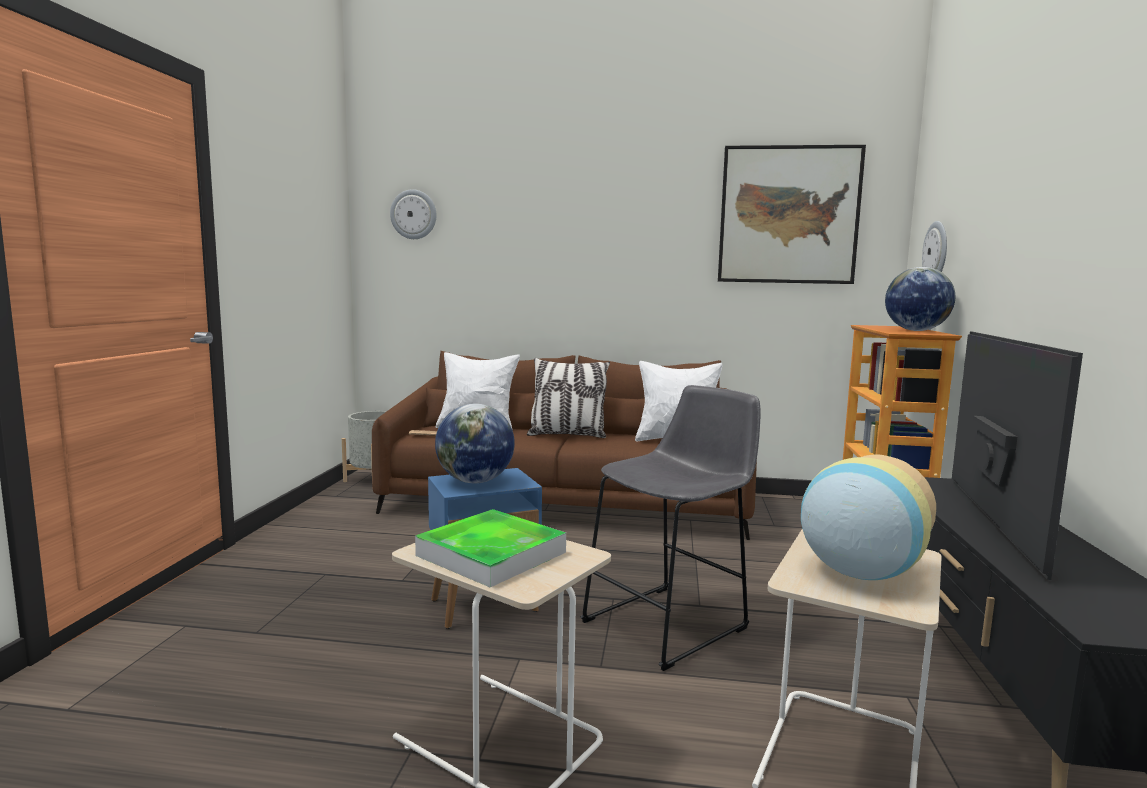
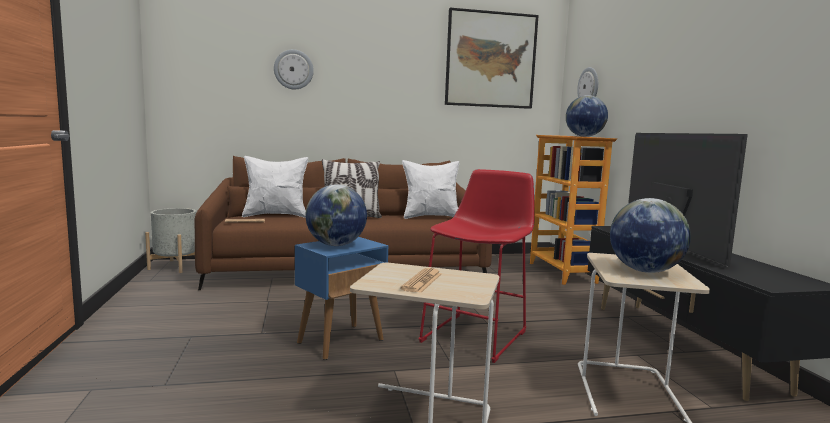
camera: 20 degrees left, 0 degrees up
wall clock [390,189,437,239] -> wall clock moved to [274,49,314,89]
tray [415,509,566,587] -> newspaper [400,268,442,293]
grey stool [580,385,761,671] -> red stool [419,169,535,363]
vase [801,454,936,580] -> globe [610,198,691,273]

